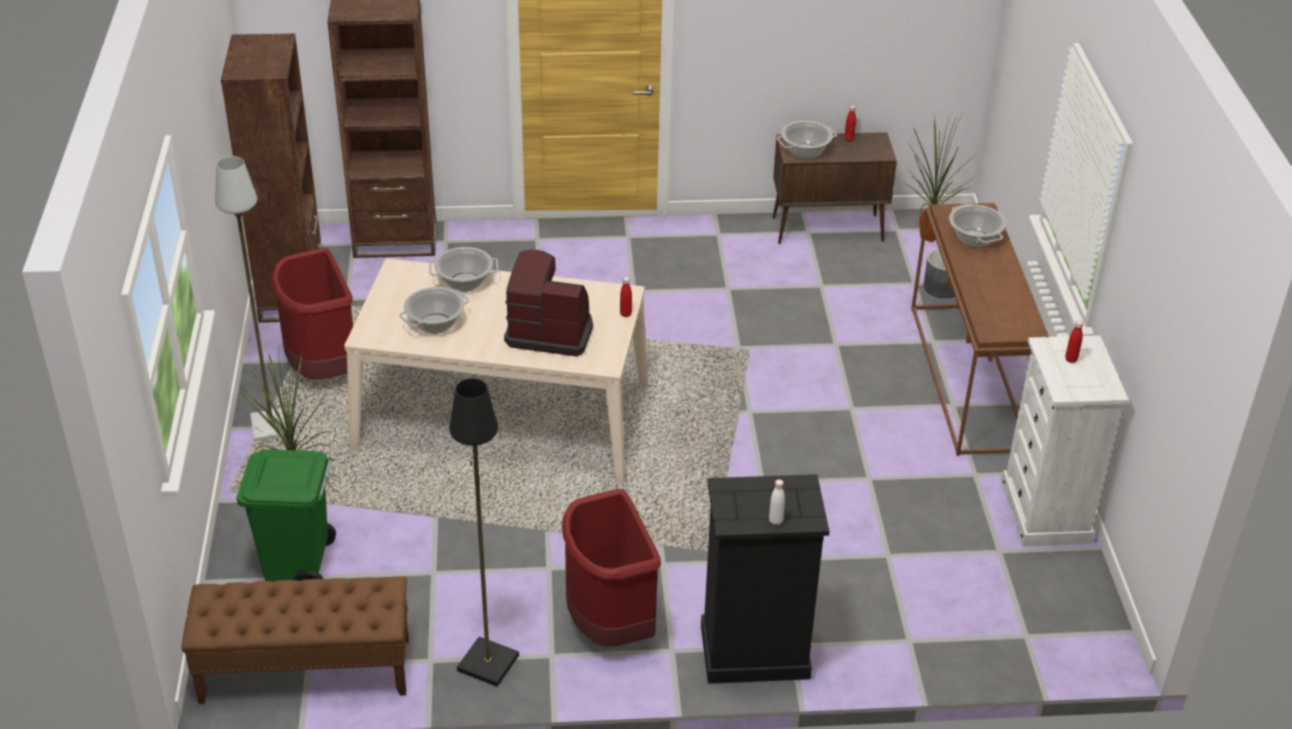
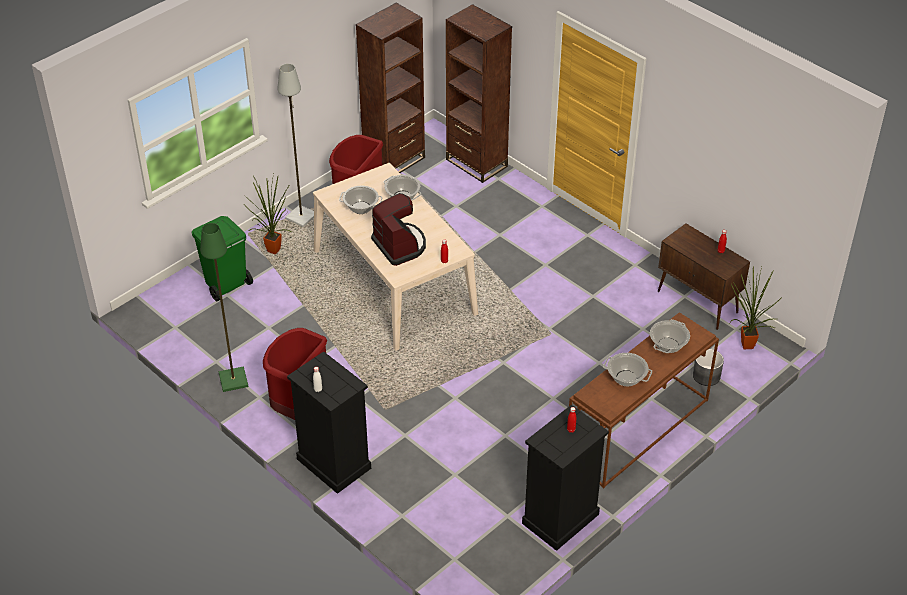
camera: 50 degrees right, 5 degrees up
brown bench [181,577,409,704] -> none
black floor lamp [449,378,519,686] -> green floor lamp [200,223,248,392]
cooking pot [777,121,837,159] -> cooking pot moved to [603,353,652,386]
white dresser [1001,335,1129,547] -> black dresser [522,405,609,551]

